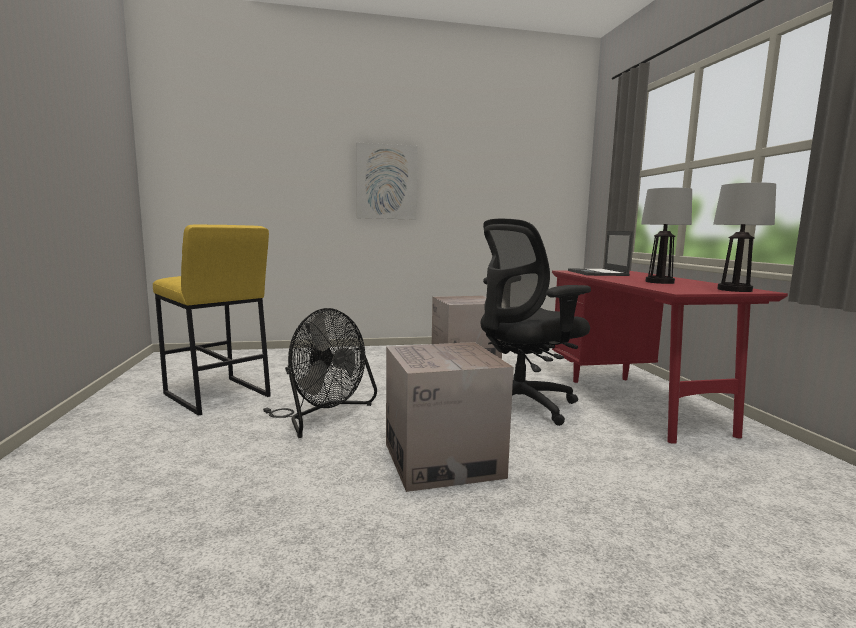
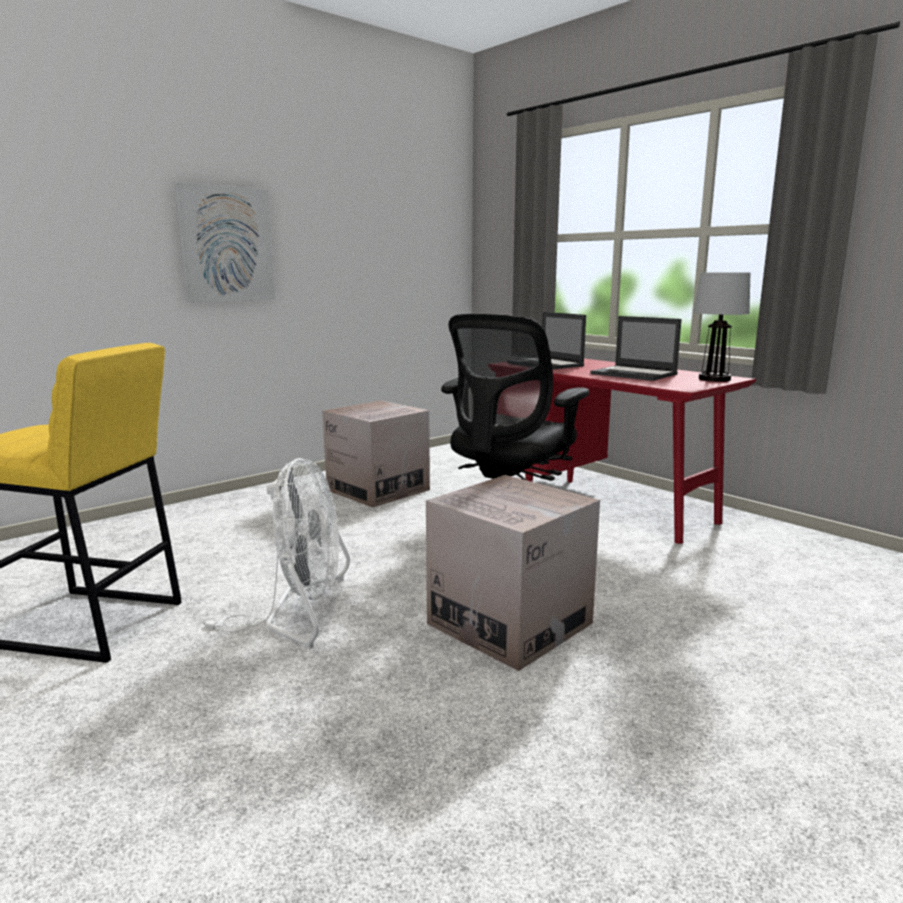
camera: 30 degrees left, 5 degrees up
black fan [263,308,377,438] -> white fan [203,458,350,649]
table lamp [641,188,692,284] -> laptop [590,316,682,381]

